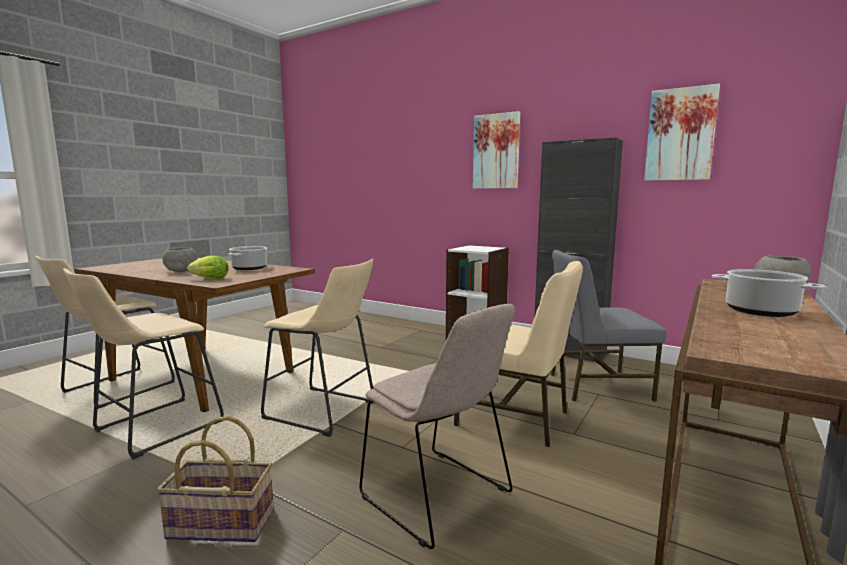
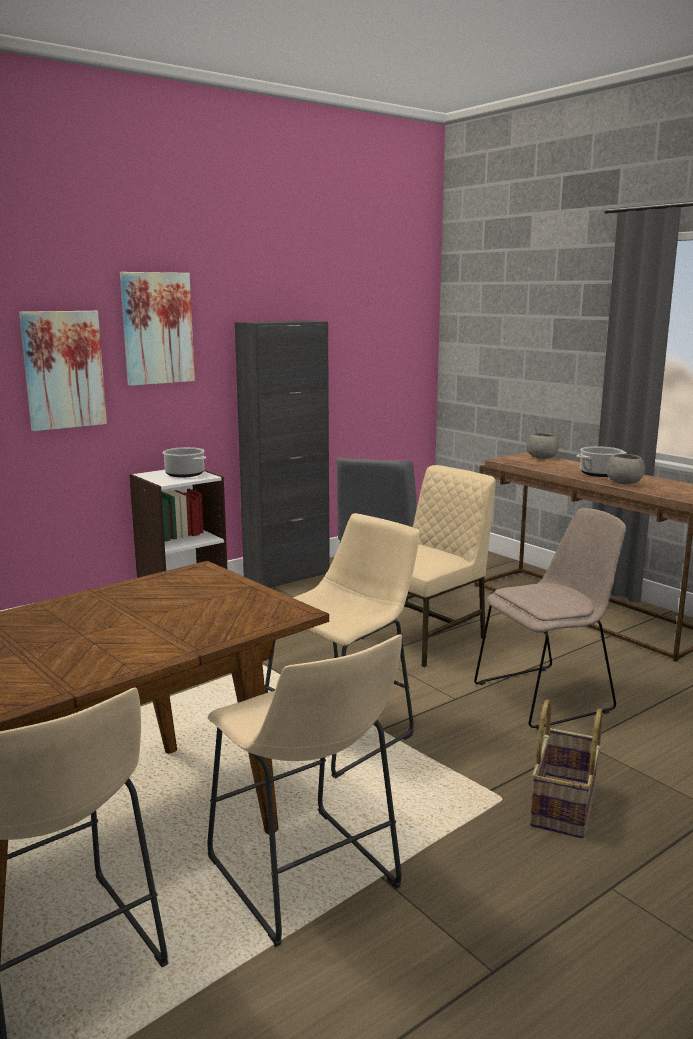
camera: 70 degrees left, 5 degrees up
grey bowl [163,247,197,272] -> grey bowl moved to [606,454,645,484]
lettuce [187,256,229,279] -> none
cooking pot [228,246,267,270] -> cooking pot moved to [162,447,206,477]
picture [644,84,720,181] -> picture moved to [19,311,107,431]

